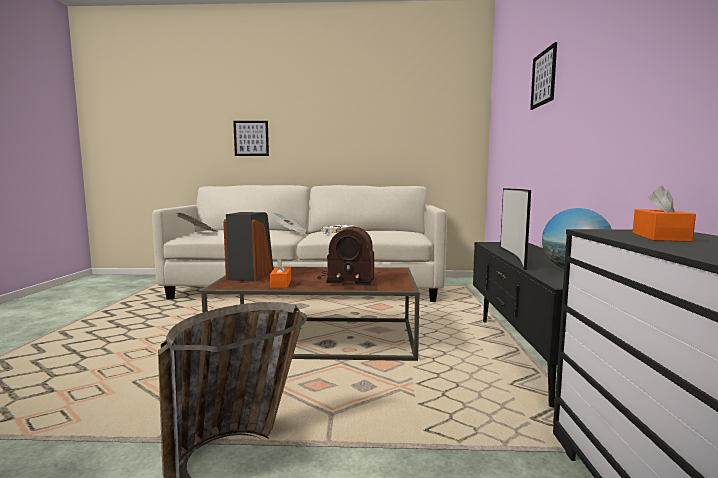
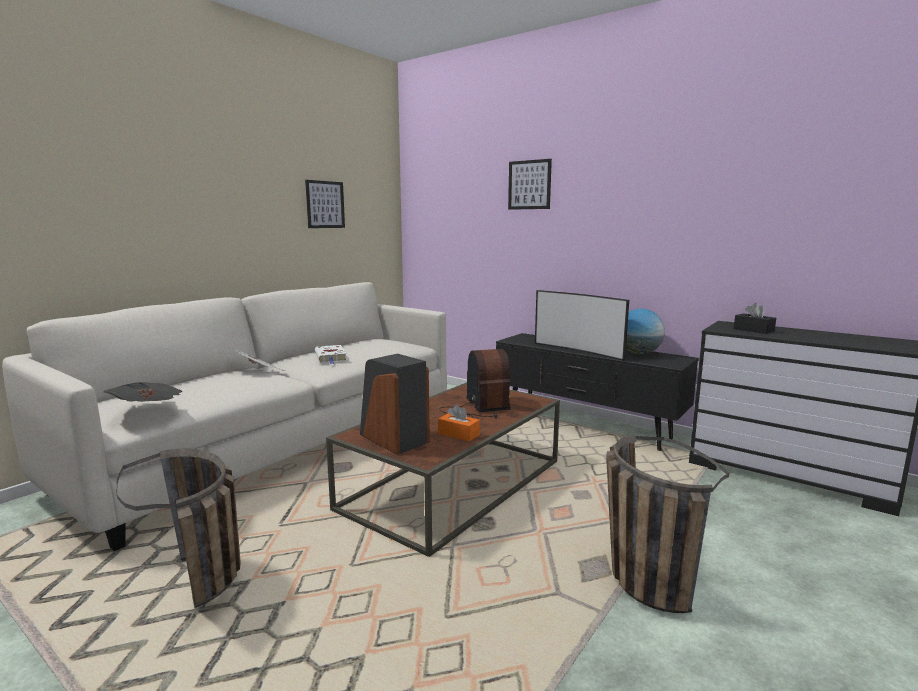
camera: 55 degrees left, 5 degrees up
picture [233,121,269,156] -> picture moved to [305,180,345,228]
radio [317,227,375,285] -> radio turned 60 degrees counterclockwise [439,349,511,418]
orange tissue box [632,186,696,242] -> black tissue box [734,303,776,334]
none -> basket [117,449,241,608]

